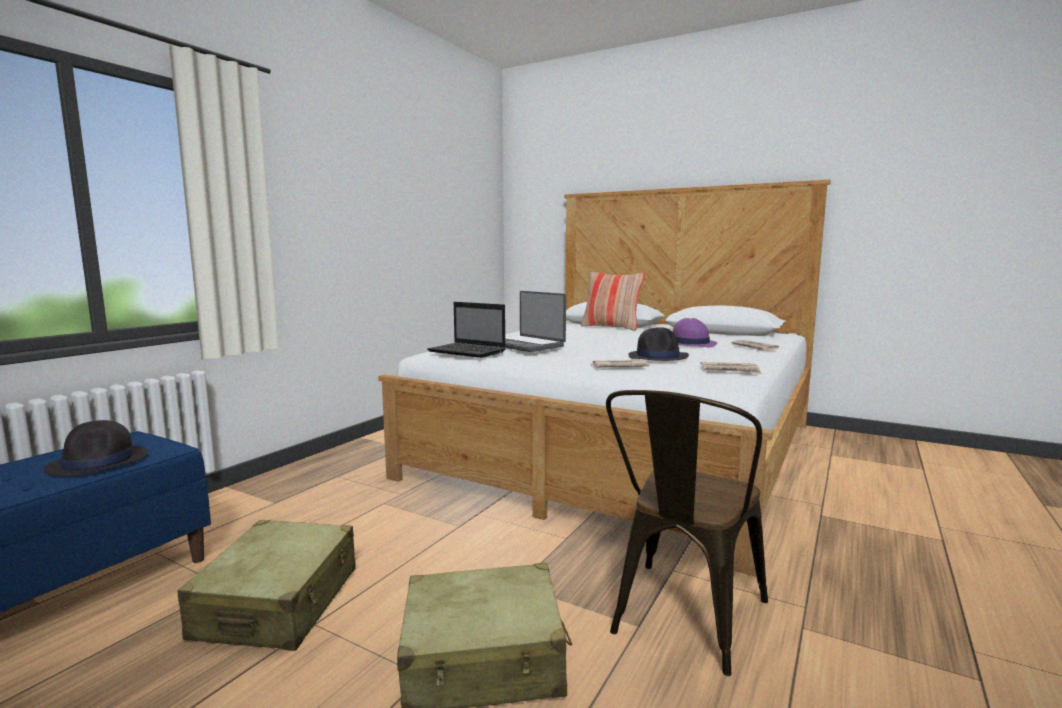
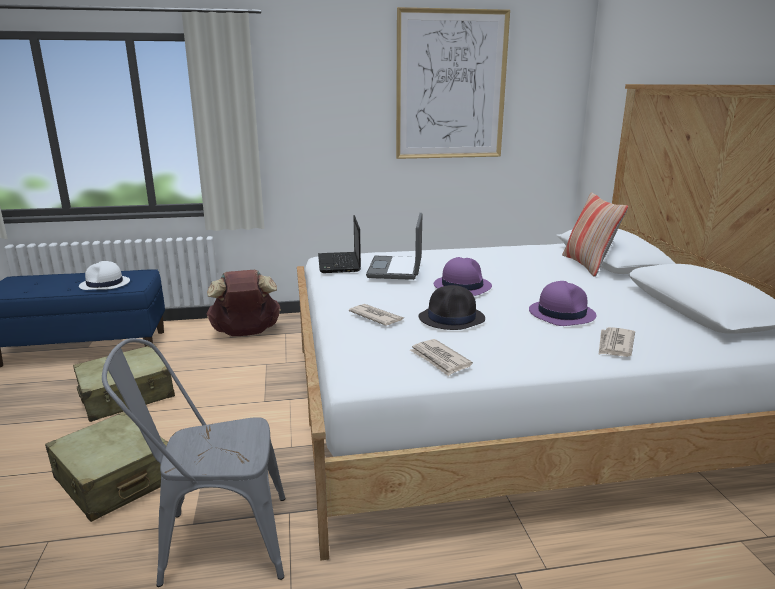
camera: 50 degrees right, 10 degrees up
black hat [44,420,148,476] -> white hat [79,261,130,290]
brown chair [606,390,768,676] -> grey chair [102,338,285,587]
none -> brown backpack [206,270,281,336]
none -> picture [396,7,510,159]
none -> purple hat [434,257,492,296]

